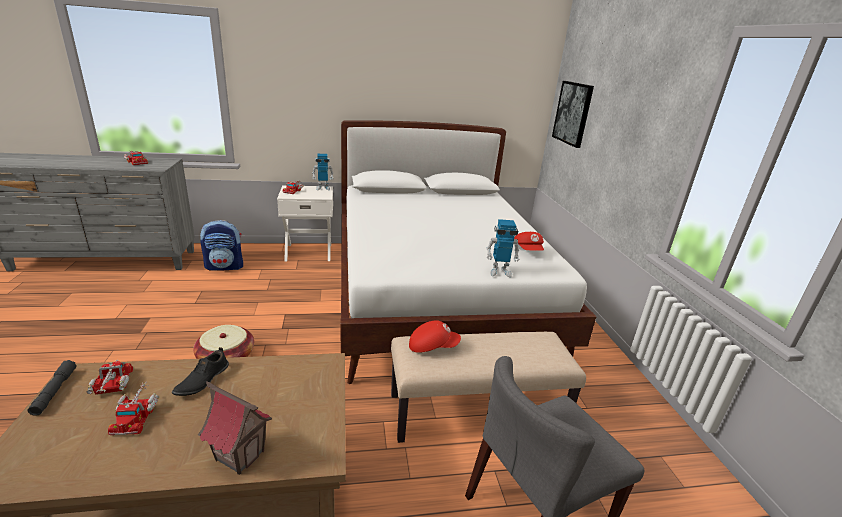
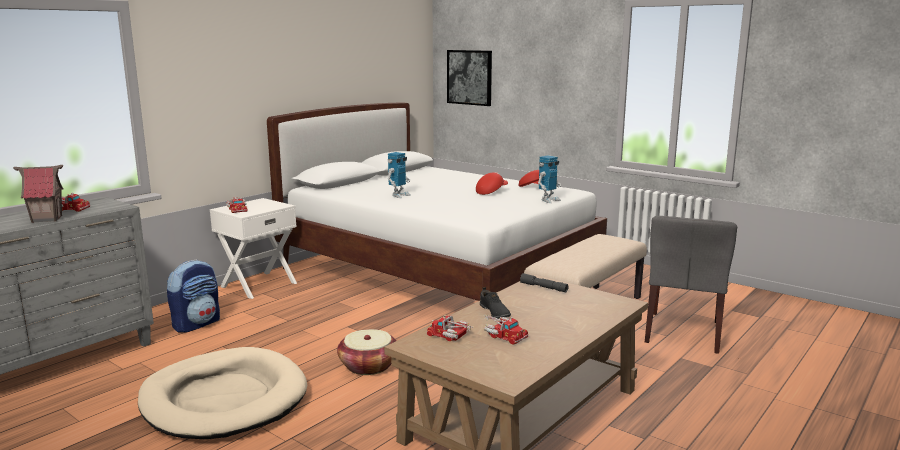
camera: 40 degrees left, 10 degrees down
grey flashlight [28,360,77,416] -> grey flashlight moved to [520,273,568,292]
toy house [198,381,272,475] -> toy house moved to [13,165,64,223]
toy robot [312,154,334,190] -> toy robot moved to [388,152,411,198]
red cap [409,320,461,353] -> red cap moved to [476,172,508,195]
none -> beige dog bed [138,347,307,439]

